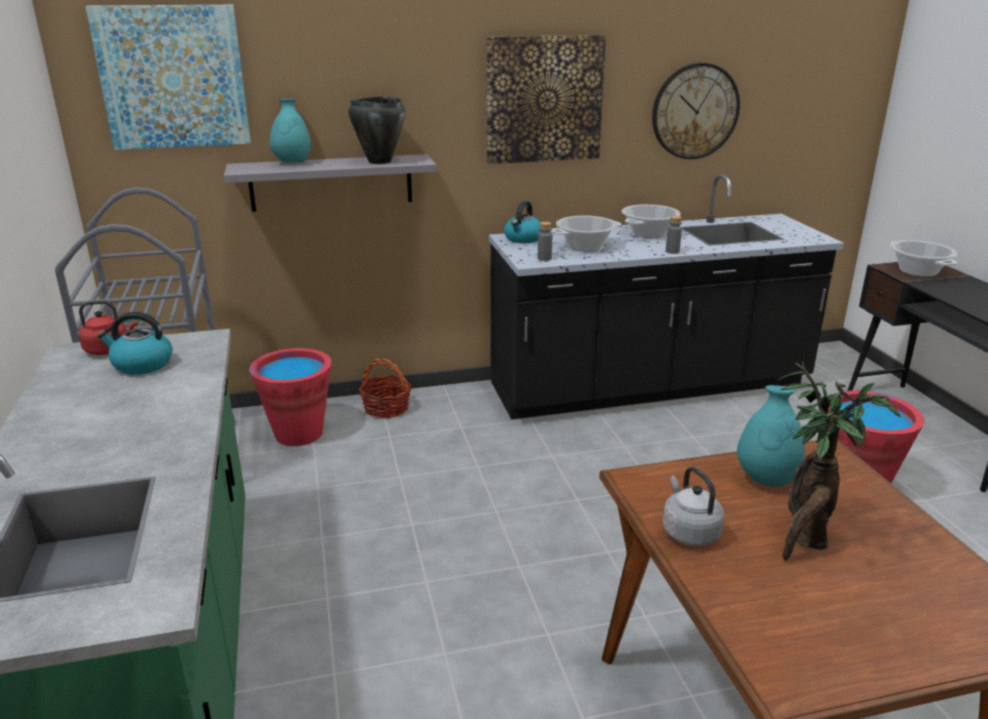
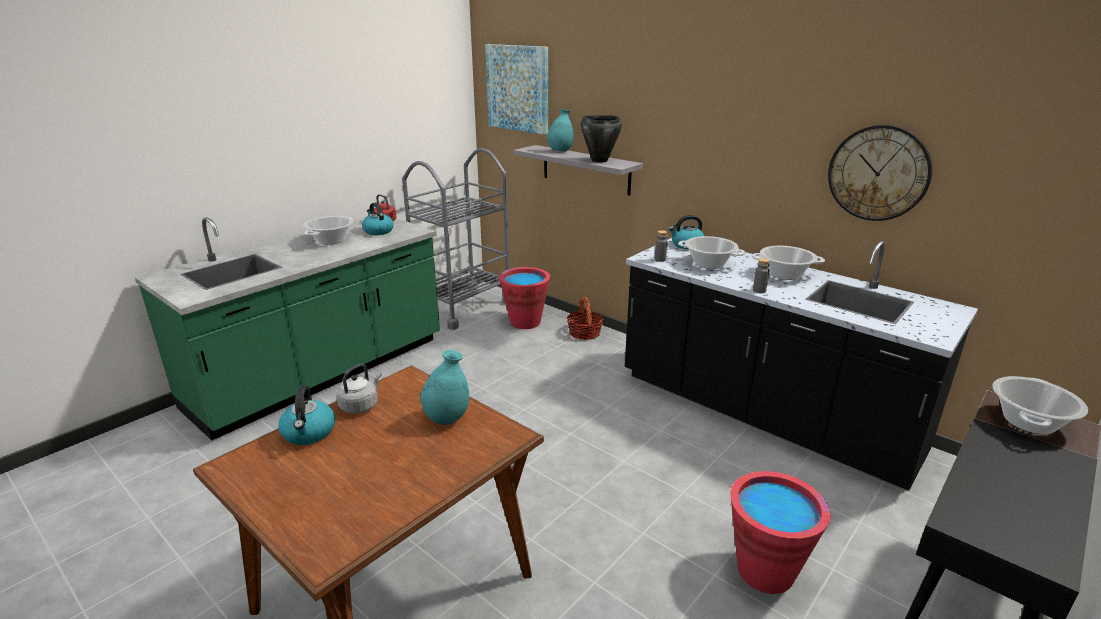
camera: 55 degrees right, 0 degrees up
picture [486,35,606,164] -> none
potted plant [777,361,901,561] -> none
none -> kettle [278,385,335,445]
none -> cooking pot [303,216,353,245]

